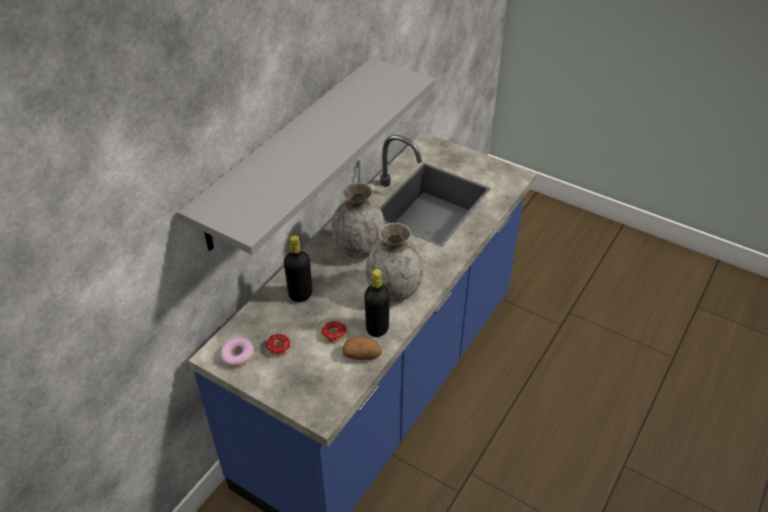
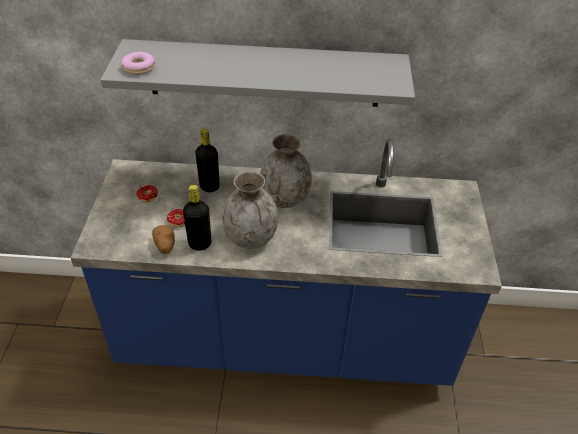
camera: 60 degrees right, 0 degrees up
donut [220,338,254,367] -> donut moved to [121,52,155,75]

